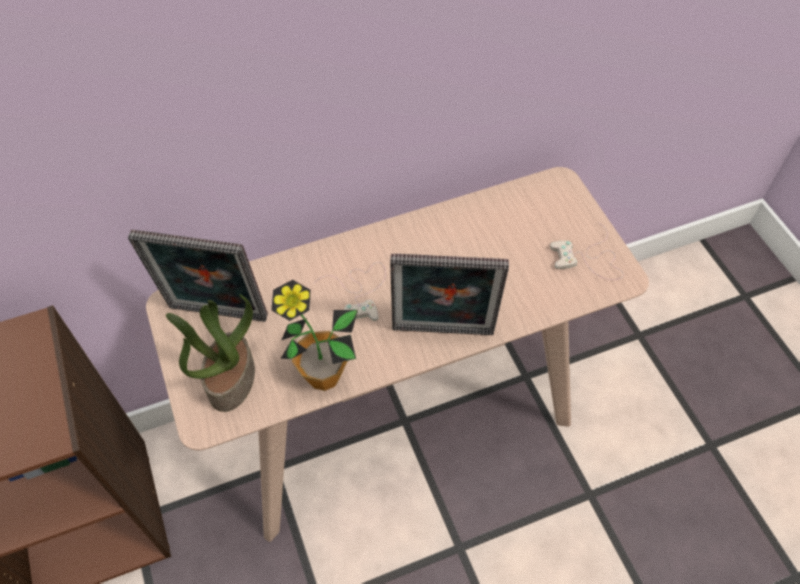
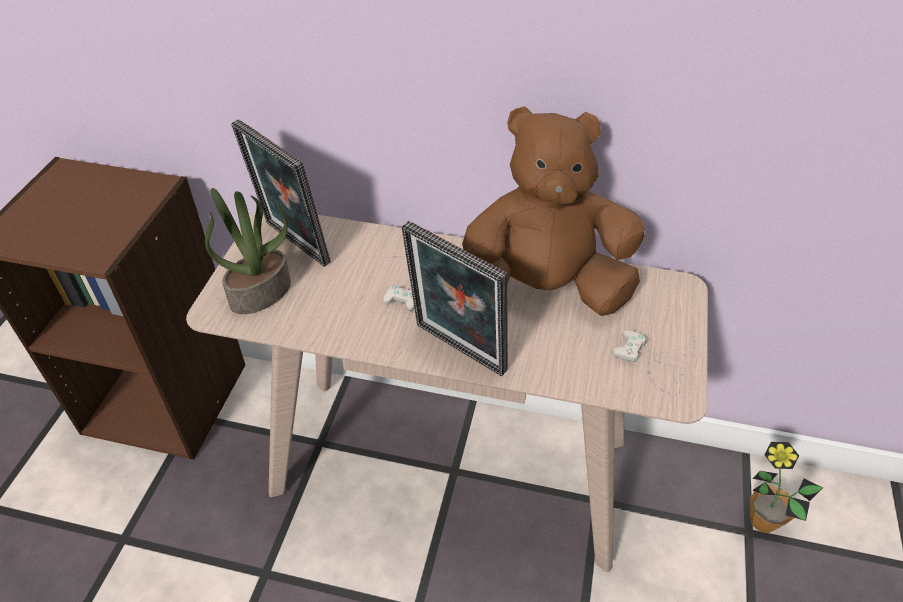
camera: 35 degrees right, 10 degrees down
potted plant [272,280,358,391] -> potted plant moved to [750,442,823,533]
none -> brown plush toy [462,106,645,316]

